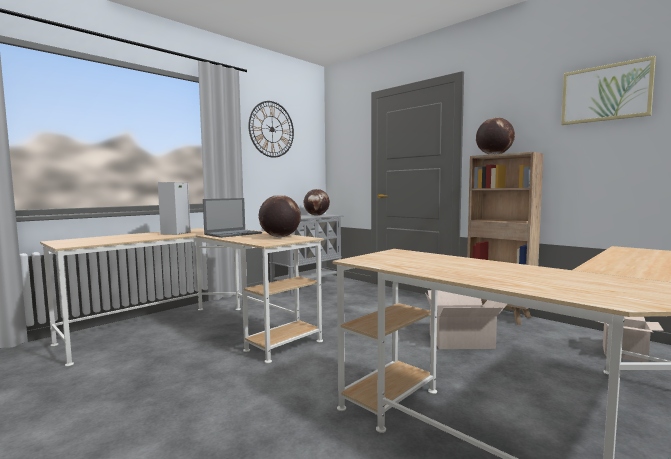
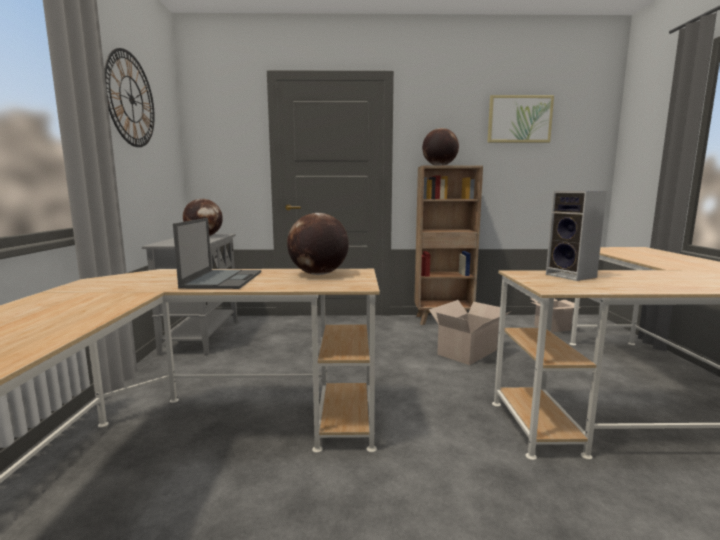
camera: 45 degrees left, 5 degrees up
speaker [158,182,191,235] -> speaker moved to [546,191,607,281]

